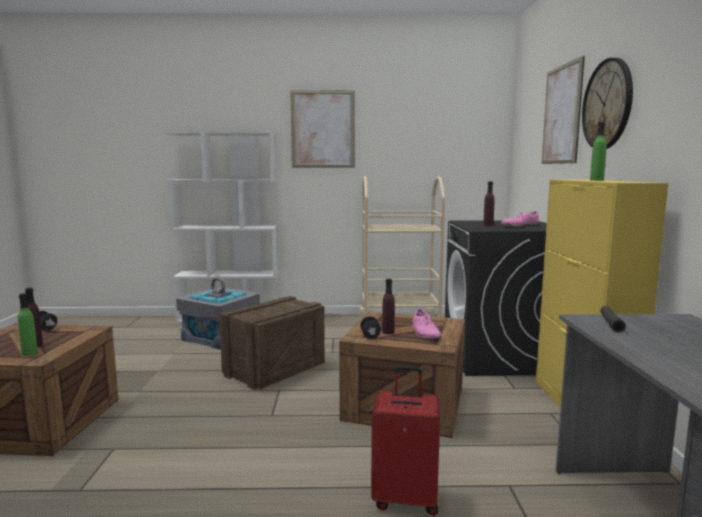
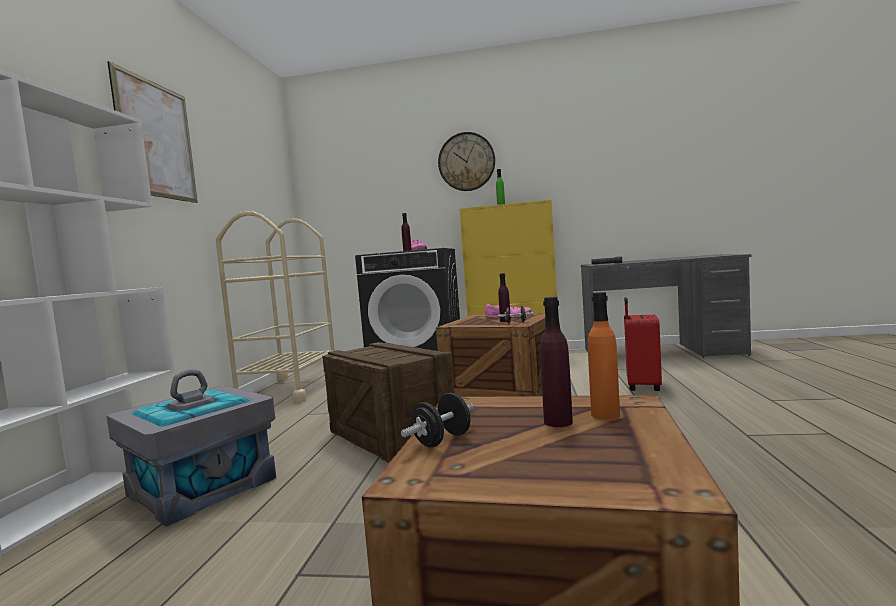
camera: 80 degrees left, 5 degrees down
green bottle [18,293,38,356] -> orange bottle [588,292,620,420]
picture [542,56,585,164] -> none

